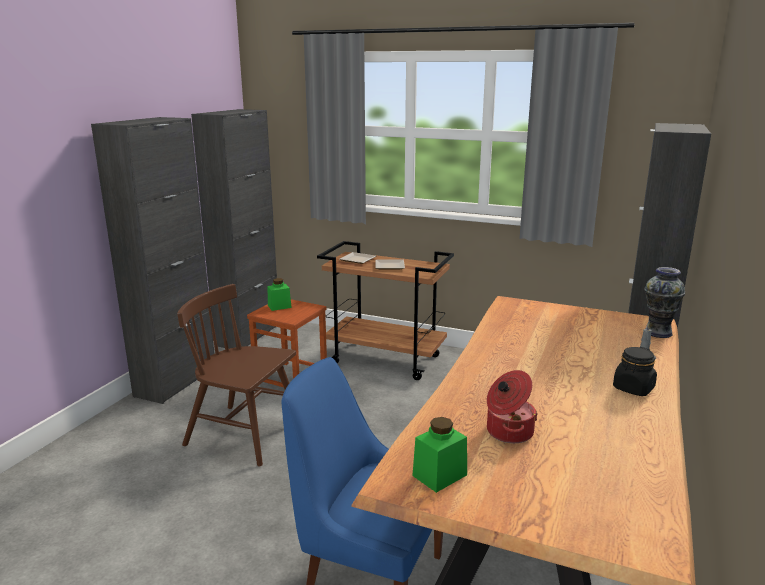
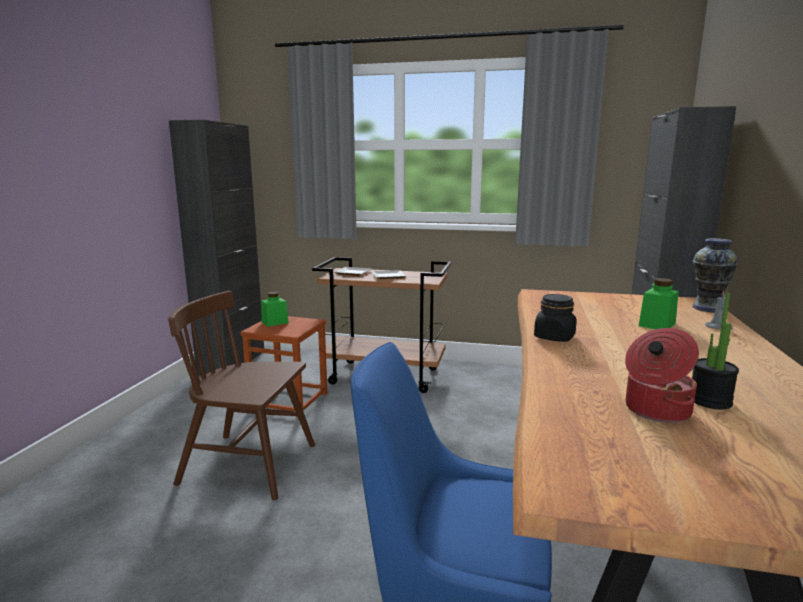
camera: 10 degrees left, 5 degrees down
black cabinet [91,117,215,404] -> none
green jar [412,417,467,493] -> green jar moved to [639,278,679,329]
black jar [613,347,657,396] -> black jar moved to [534,294,577,342]
none -> potted plant [692,293,739,409]

